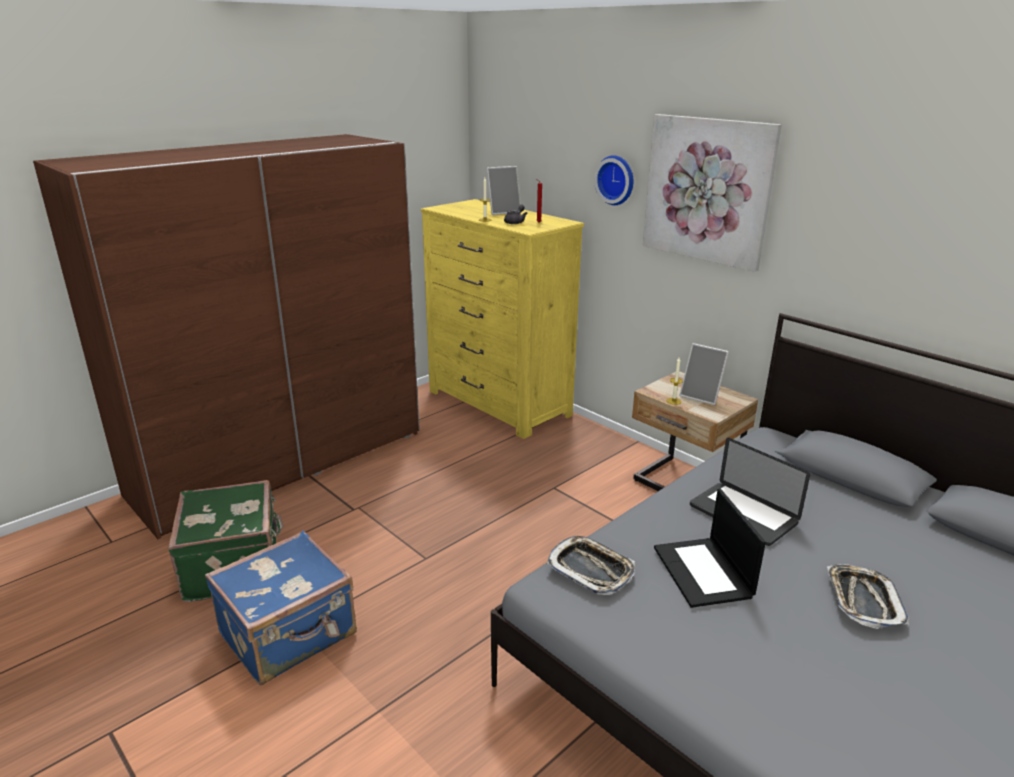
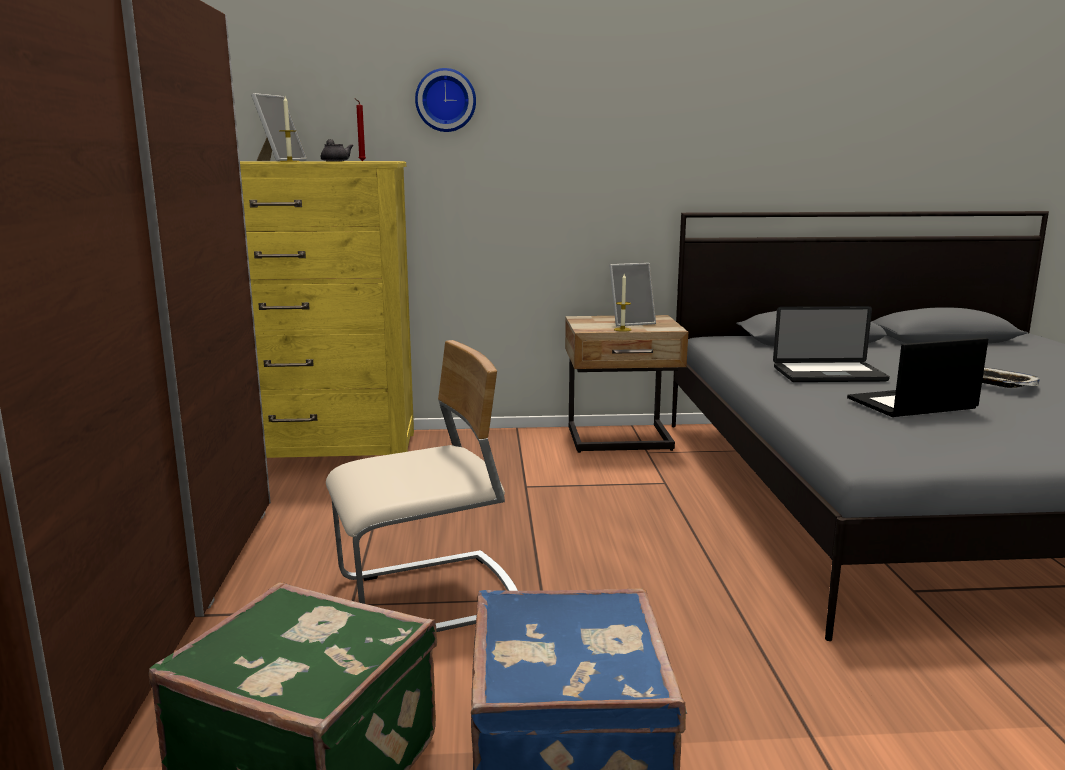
camera: 50 degrees left, 10 degrees down
tray [547,536,635,595] -> none
picture [643,114,782,272] -> none
laptop [654,489,766,608] -> laptop turned 135 degrees clockwise [847,338,988,417]
none -> beige chair [326,340,518,632]

